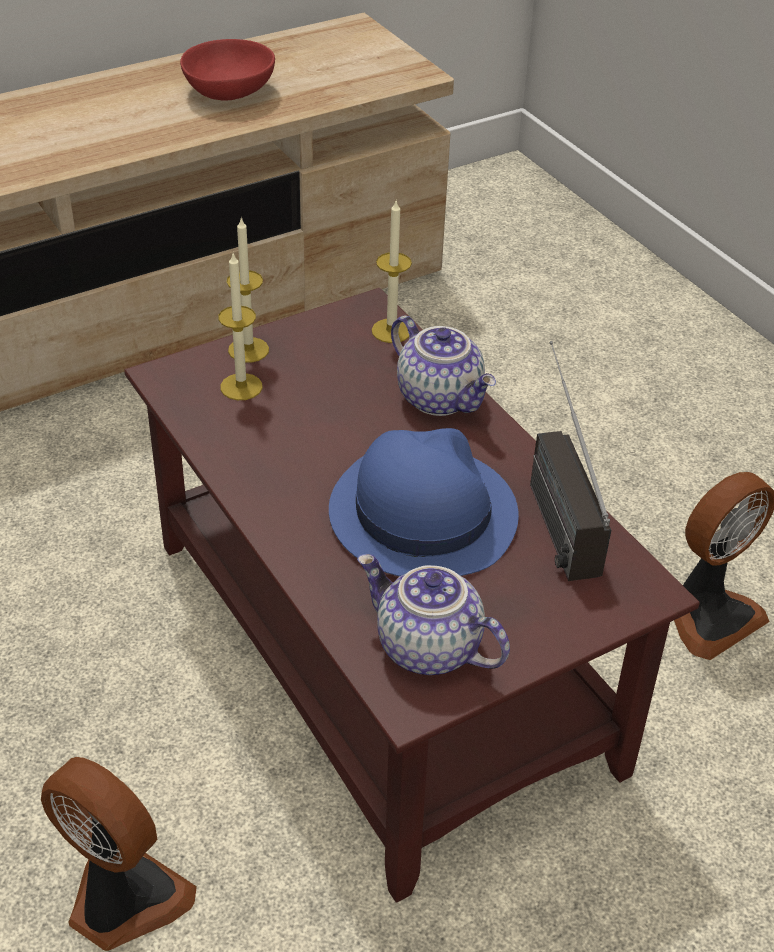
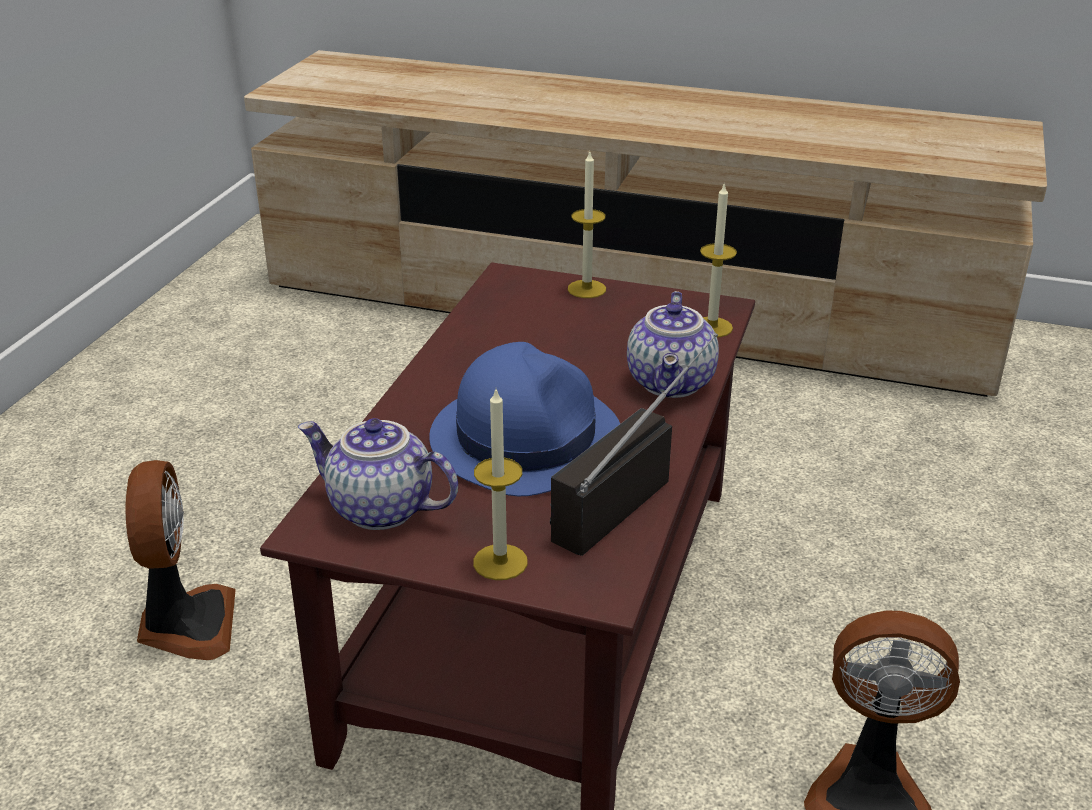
camera: 50 degrees right, 10 degrees down
red bowl [180,39,275,100] -> none
candle [218,254,263,400] -> candle moved to [473,389,528,580]
teapot [357,554,510,675] -> teapot turned 60 degrees counterclockwise [298,418,458,530]

